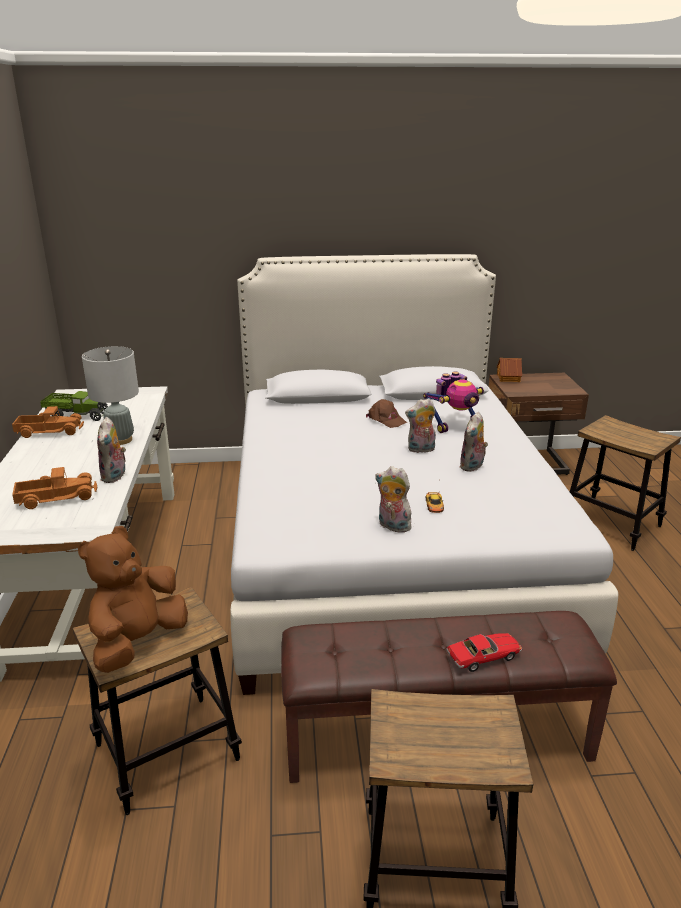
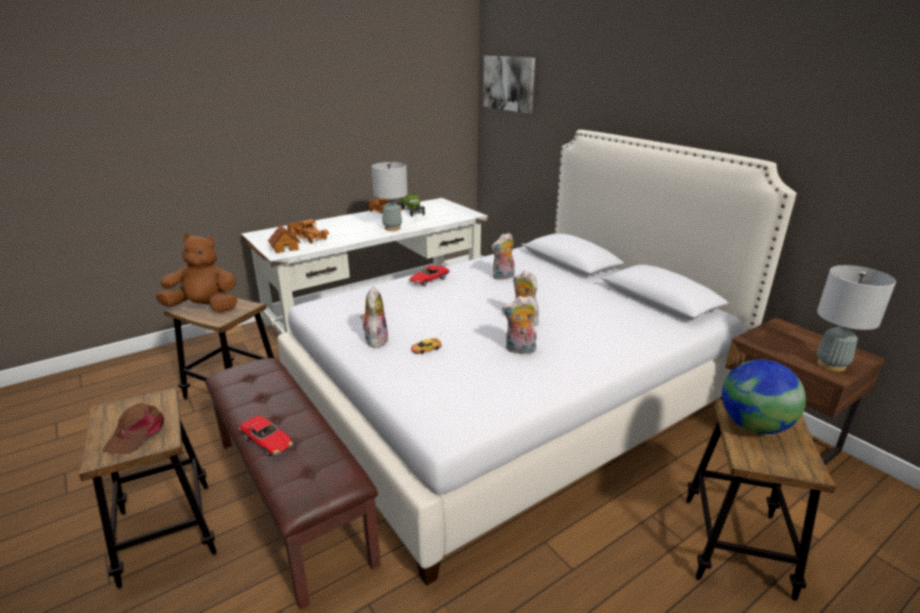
camera: 60 degrees right, 0 degrees up
plush toy [97,417,126,483] -> plush toy moved to [491,233,515,280]
brown cap [366,399,407,428] -> brown cap moved to [103,403,164,454]
toy robot [423,372,484,433] -> none
toy house [497,358,522,382] -> toy house moved to [268,225,301,253]
none -> toy car [409,265,450,286]
none -> picture [483,56,535,114]
none -> globe [722,359,806,434]
none -> grey table lamp [817,265,896,372]

